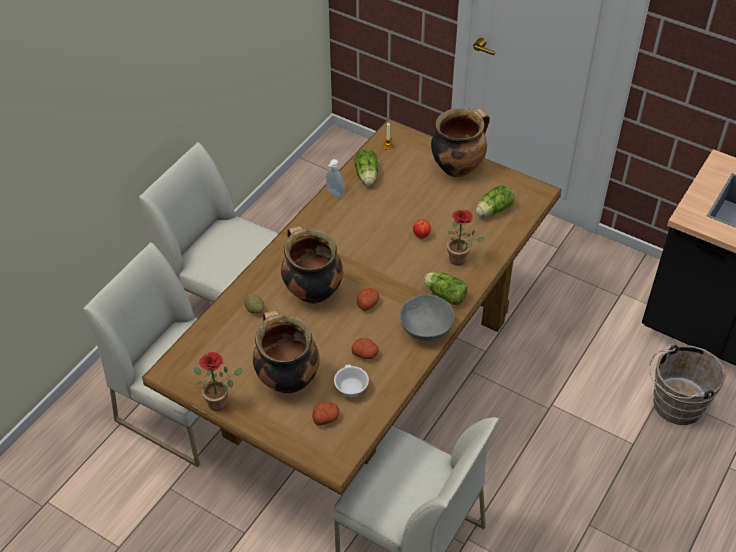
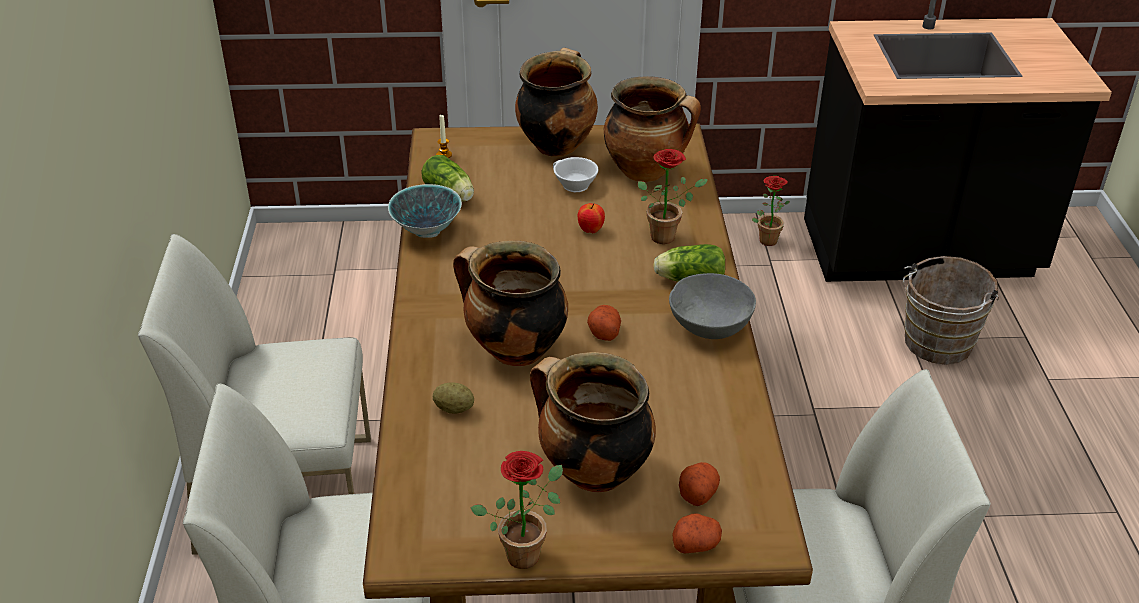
camera: 35 degrees left, 10 degrees down
soap dispenser [326,159,345,198] -> bowl [388,184,462,238]
white cup [334,365,369,397] -> white cup moved to [553,157,598,192]
potato [351,338,379,359] -> potato moved to [673,514,722,554]
lettuce [476,185,515,217] -> cooking pot [604,76,701,182]
none -> potted plant [752,176,790,246]

